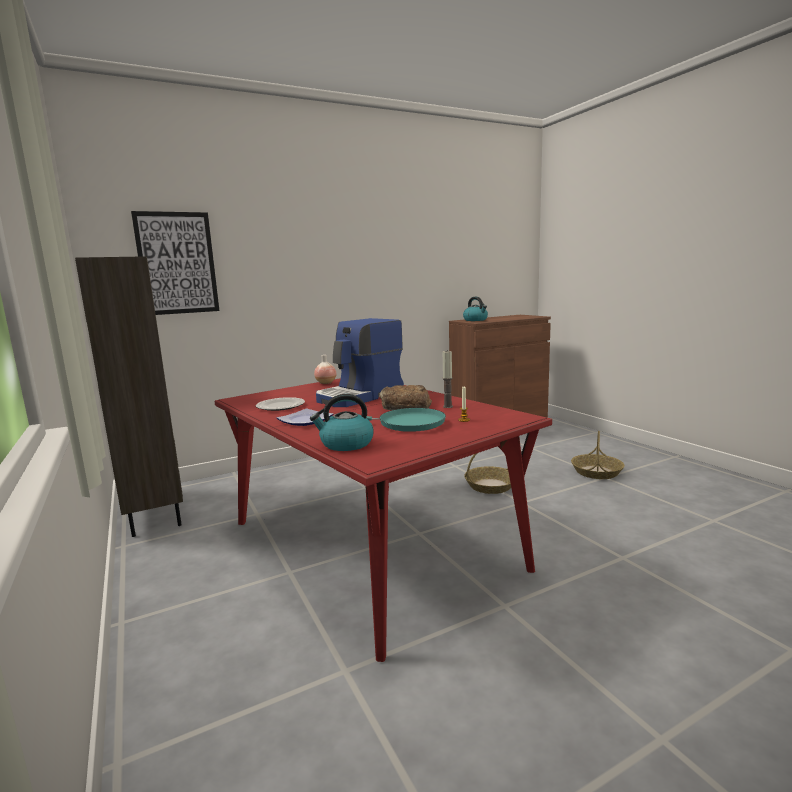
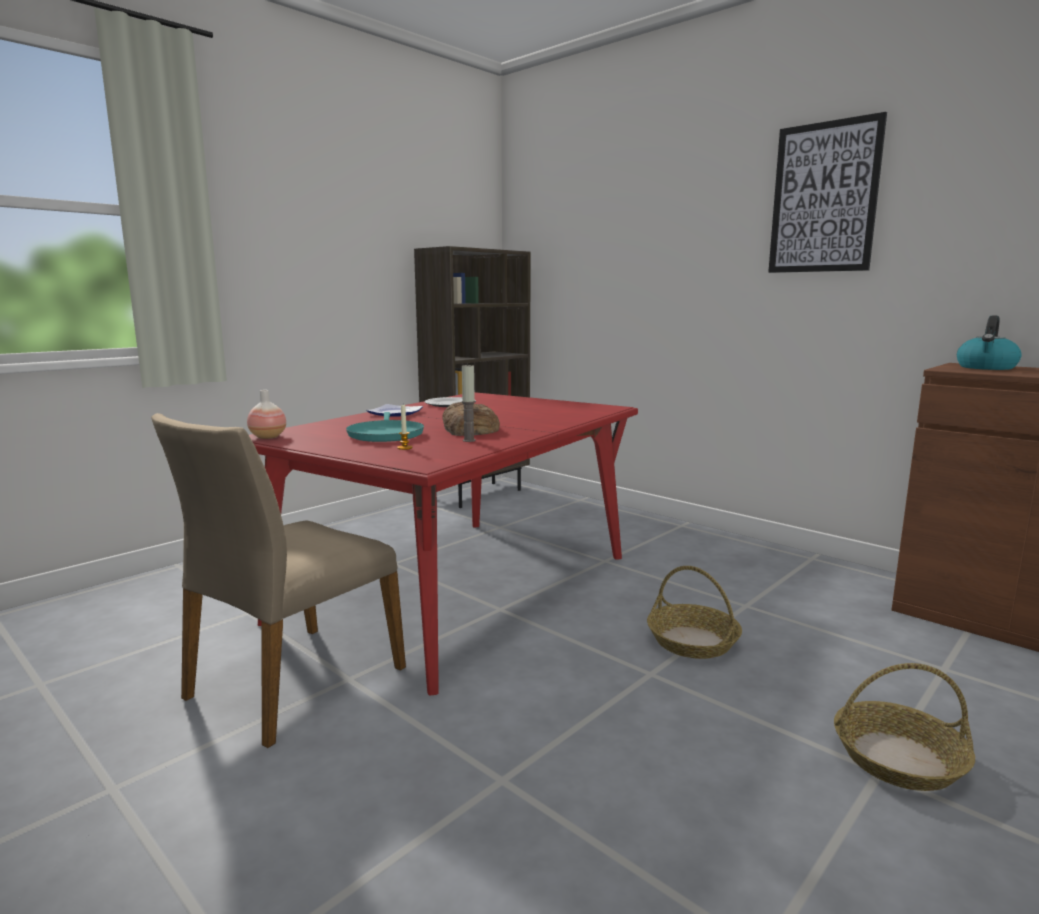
camera: 70 degrees right, 0 degrees up
picture [131,211,219,315] -> picture moved to [768,112,887,273]
kettle [310,394,374,451] -> none
vase [314,355,336,384] -> vase moved to [247,390,286,439]
coffee machine [316,318,404,407] -> none
none -> beige chair [151,413,406,748]

